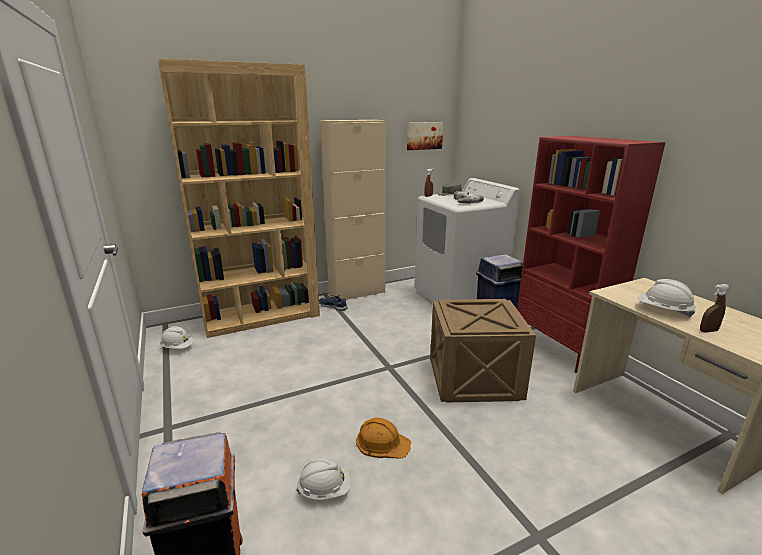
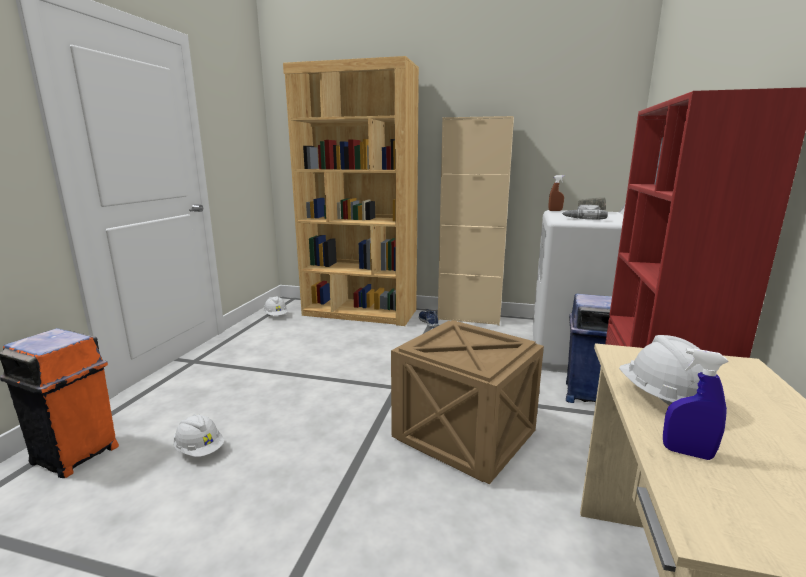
camera: 40 degrees right, 5 degrees down
orange hard hat [356,418,411,459] -> none
picture [407,122,443,150] -> none
brown spray bottle [700,284,729,333] -> blue spray bottle [663,348,728,460]

